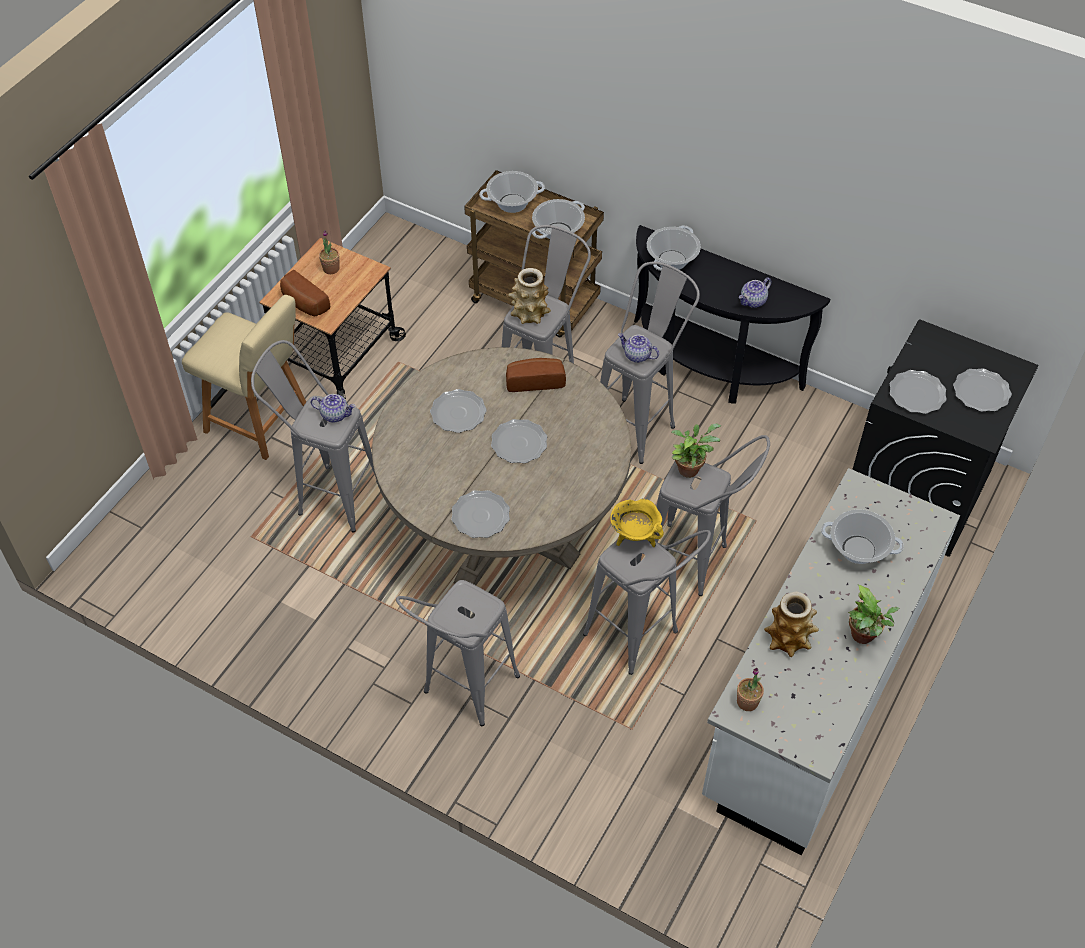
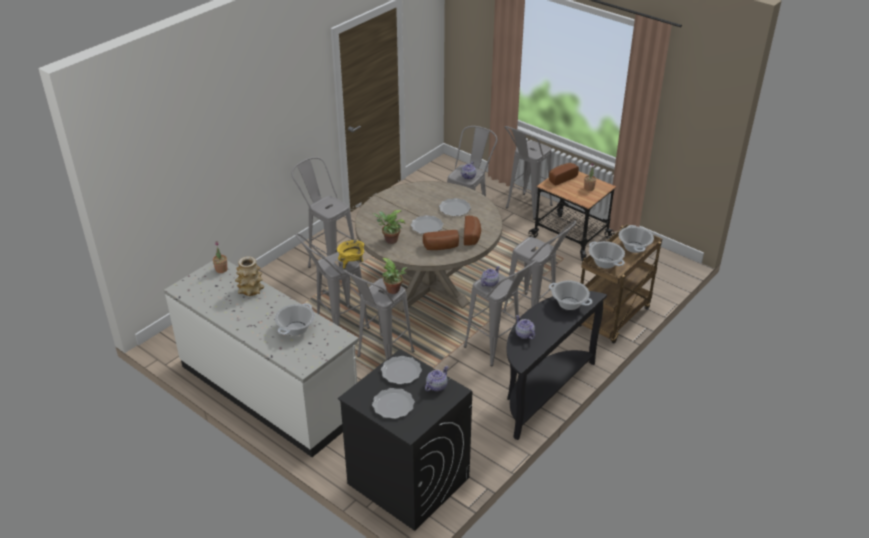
camera: 100 degrees right, 15 degrees down
beige chair [182,295,306,460] -> grey stool [505,126,552,220]
plate [451,490,510,538] -> none
vase [508,268,551,324] -> none
potted plant [848,585,899,644] -> potted plant moved to [372,210,405,244]
none -> bread [423,230,459,250]
none -> teapot [425,366,449,391]

